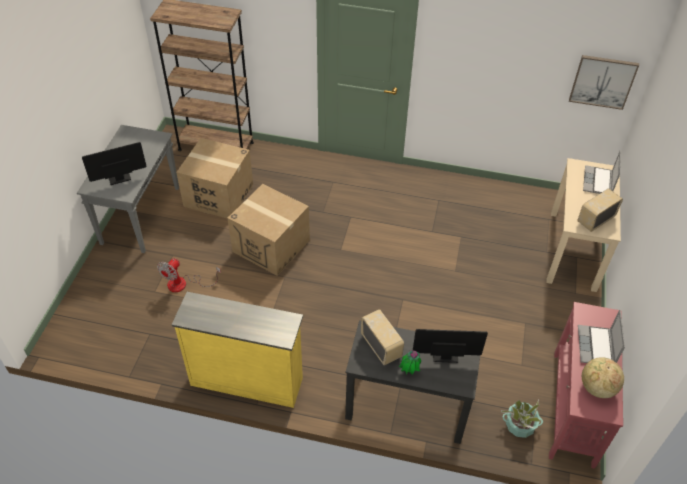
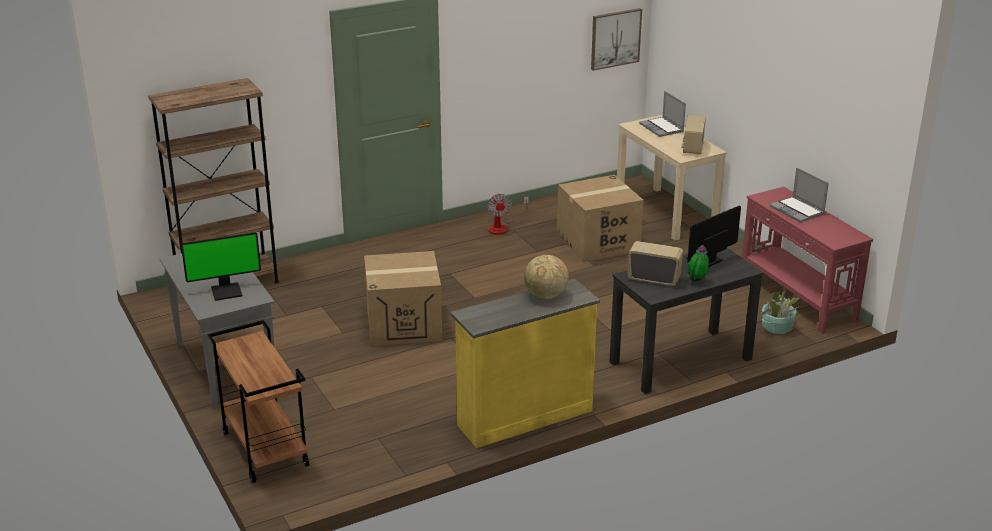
camera: 40 degrees left, 20 degrees down
monitor [82,142,147,185] -> monitor turned 135 degrees counterclockwise [181,232,261,301]
fan [157,258,221,292] -> fan moved to [487,193,529,235]
cardboard box [176,138,253,218] -> cardboard box moved to [557,175,644,262]
globe [582,357,624,398] -> globe moved to [524,255,569,299]
none -> brown cart [207,320,309,483]

